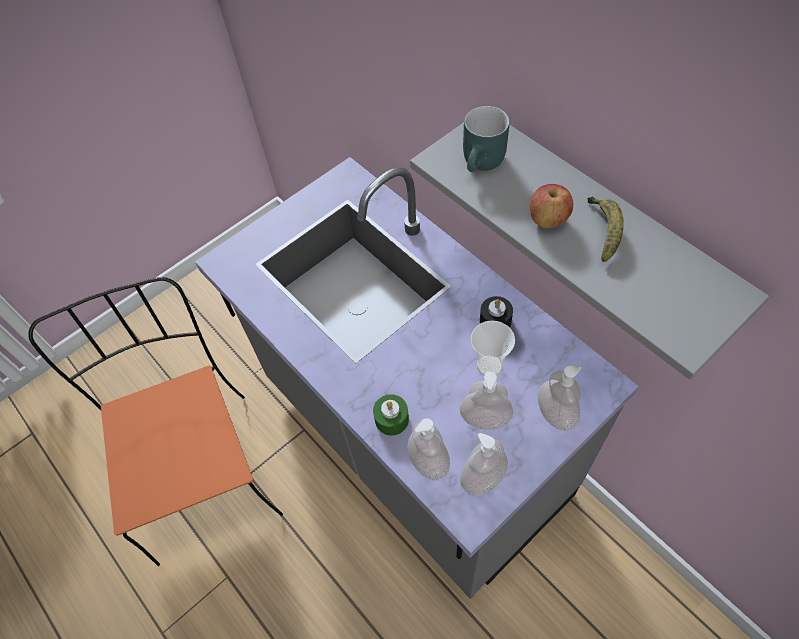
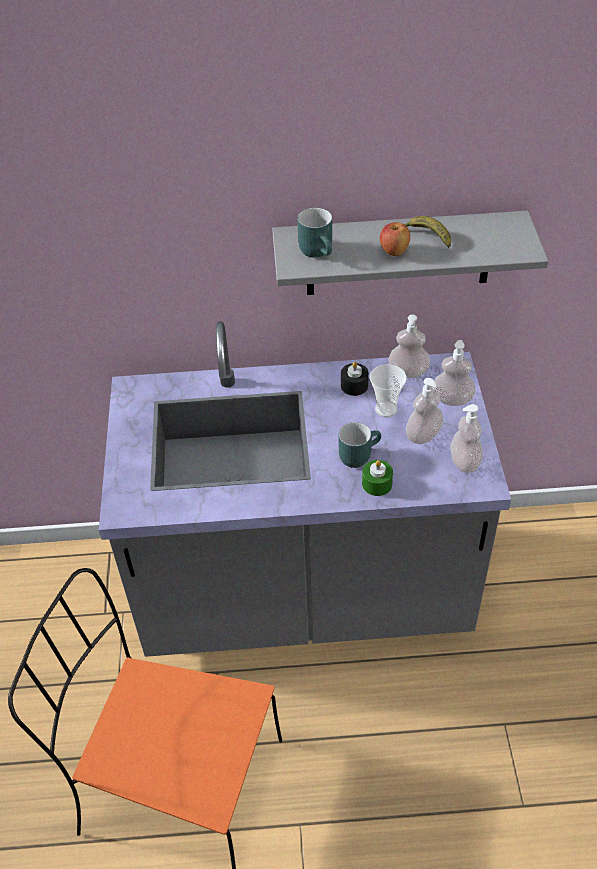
camera: 55 degrees left, 10 degrees down
soap dispenser [408,418,450,481] -> soap dispenser moved to [388,315,430,378]
none -> turquoise mug [339,422,381,468]

